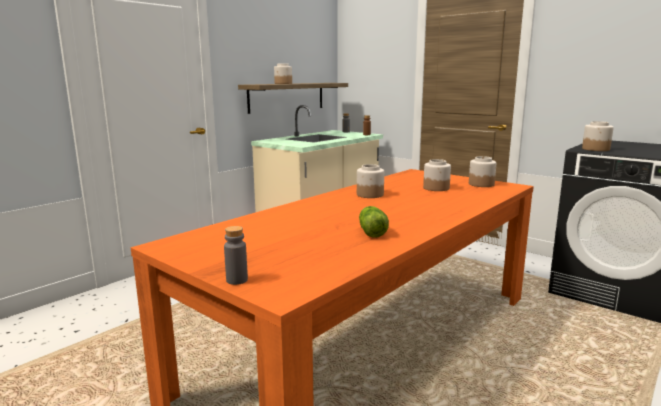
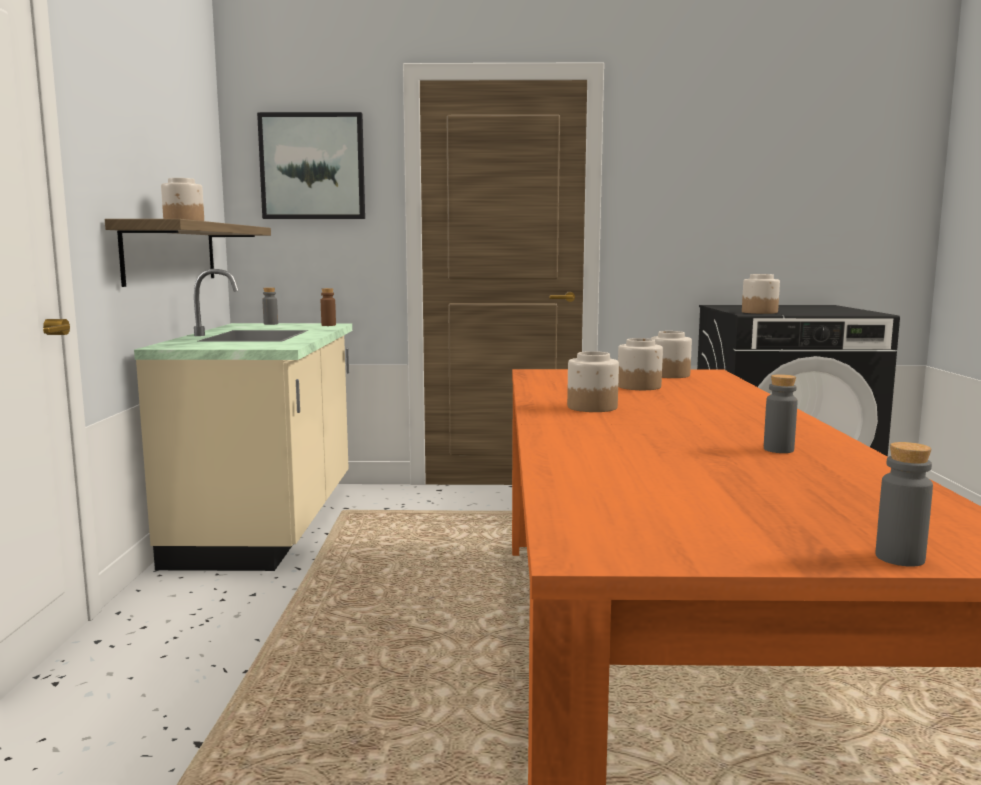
camera: 40 degrees left, 5 degrees down
lettuce [359,206,389,238] -> grey bottle [764,374,798,453]
none -> picture [257,112,365,219]

